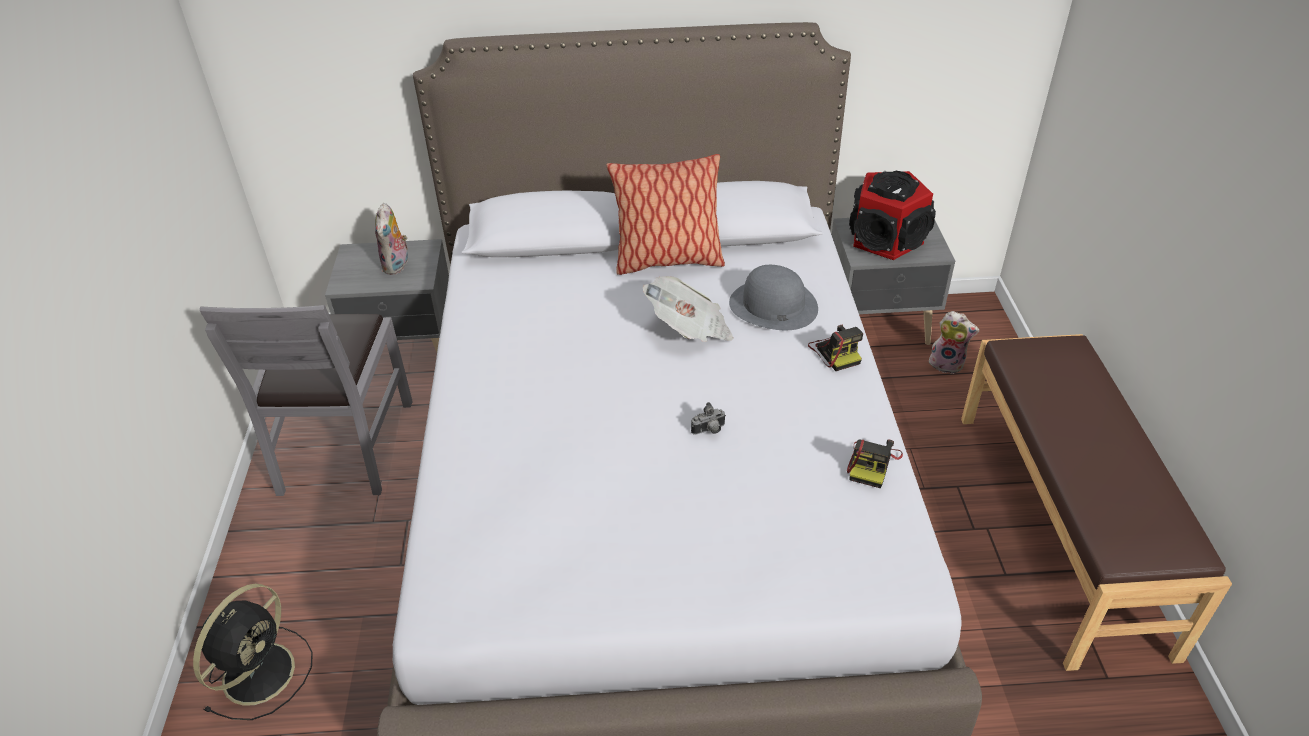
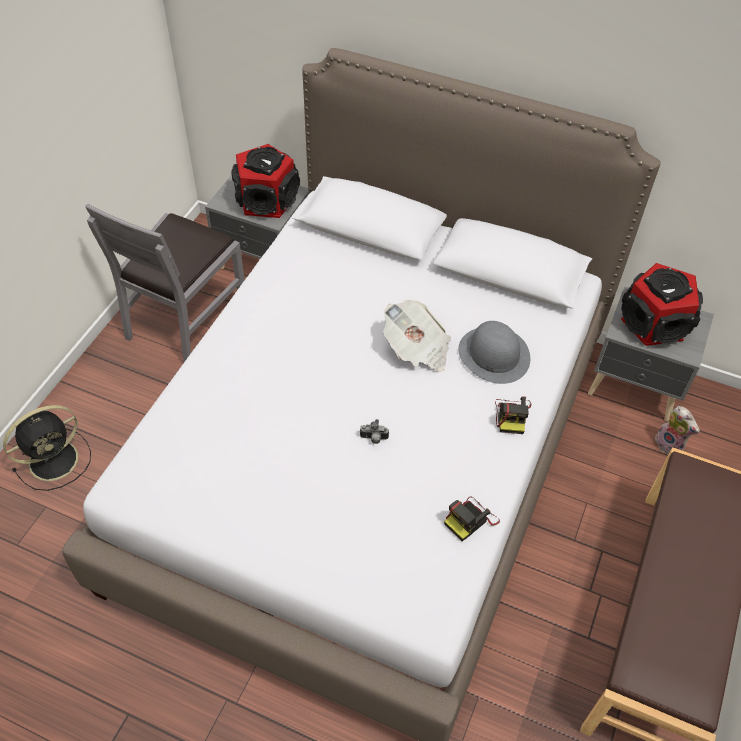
camera: 25 degrees right, 10 degrees up
plush toy [375,203,408,275] -> speaker [231,144,300,218]
pillow [606,154,725,275] -> none

